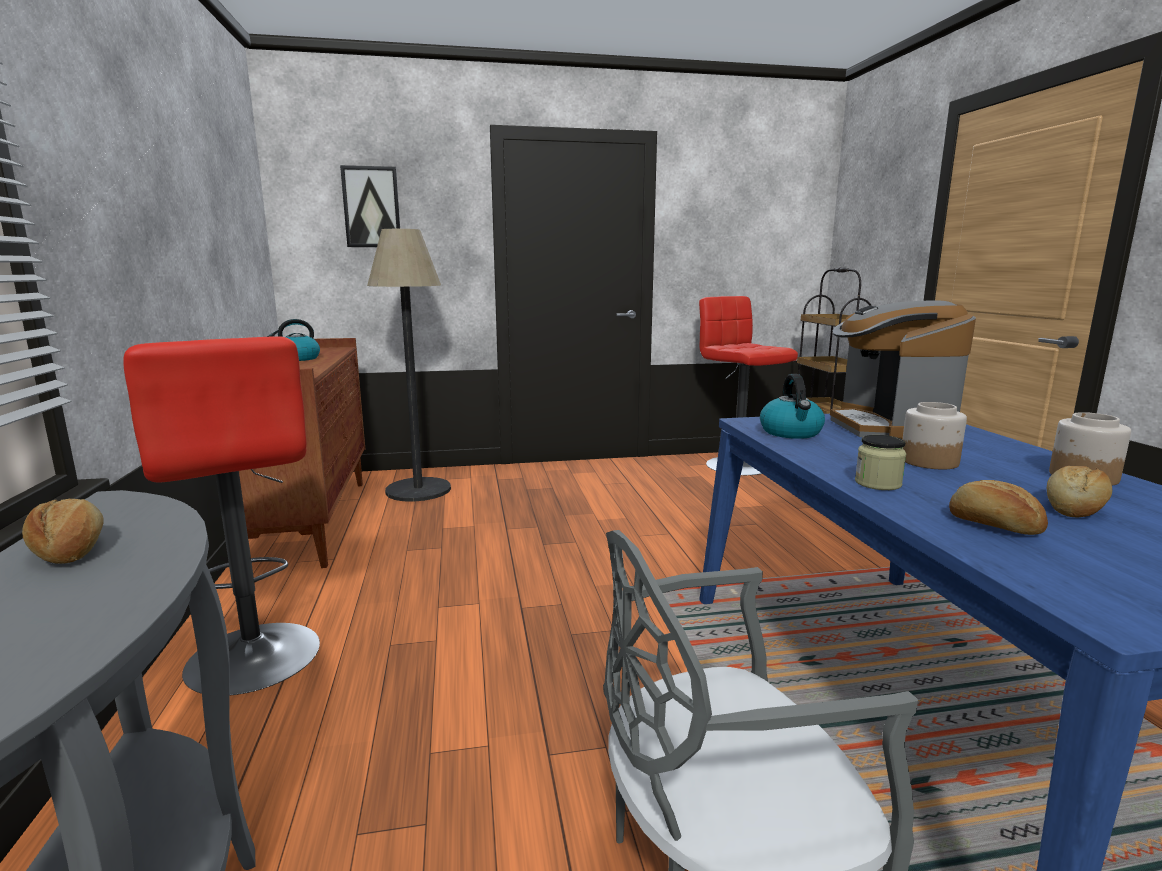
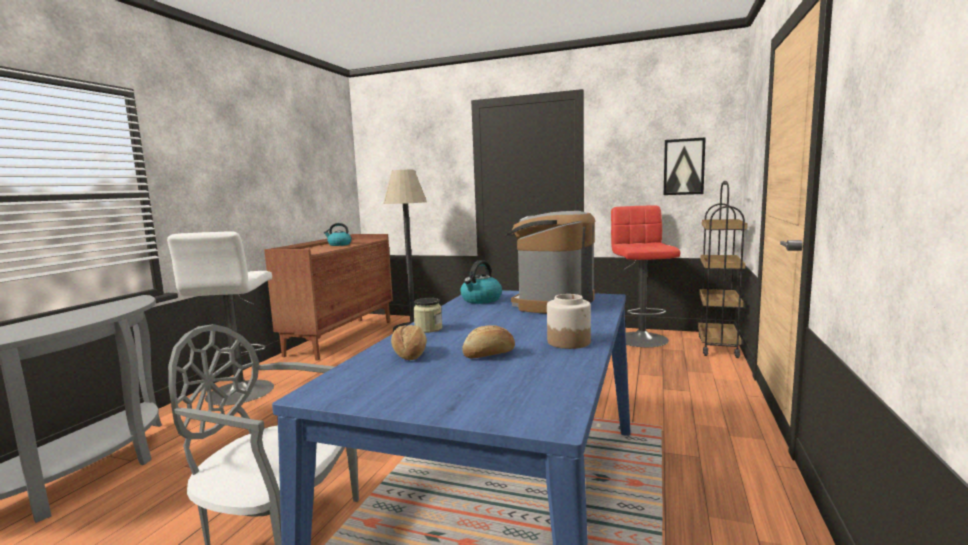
camera: 30 degrees right, 5 degrees down
bread [22,499,104,564] -> none
red stool [123,336,320,695] -> white stool [167,231,274,405]
picture [340,165,400,247] -> picture moved to [664,137,706,195]
jar [902,402,967,470] -> none

